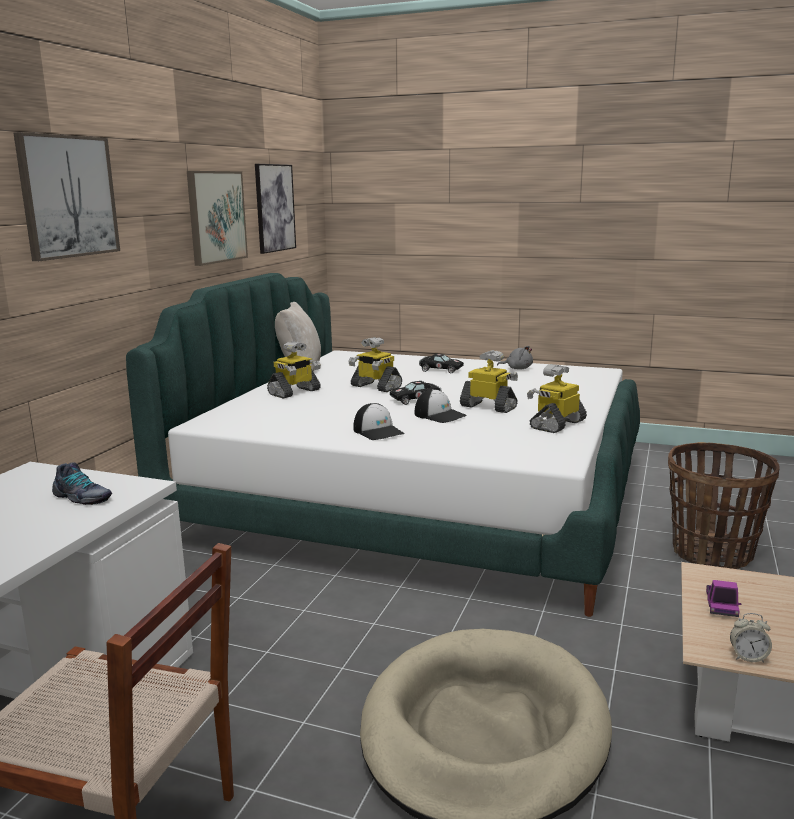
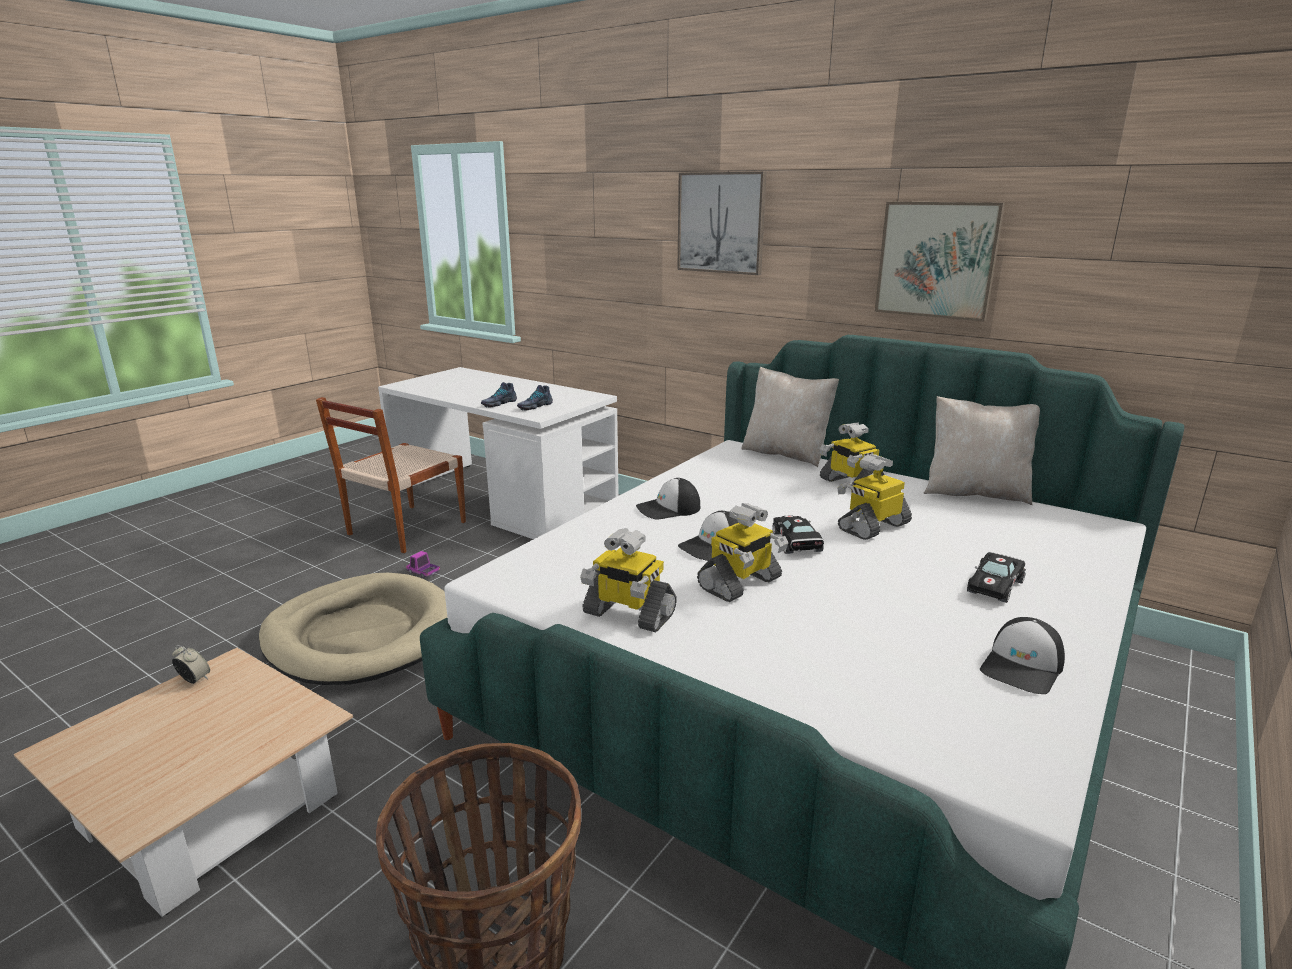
camera: 105 degrees right, 5 degrees up
picture [255,164,296,254] -> none
grey plush toy [497,346,533,370] -> cap [980,617,1065,694]
toy robot [527,364,587,433] -> toy robot turned 150 degrees clockwise [580,528,677,632]
toy truck [706,580,741,617] -> toy truck moved to [406,551,440,578]
alarm clock [730,613,772,663] -> alarm clock turned 90 degrees clockwise [172,645,210,684]
none -> shoe [481,382,517,408]
none -> beige pillow [741,367,839,467]

